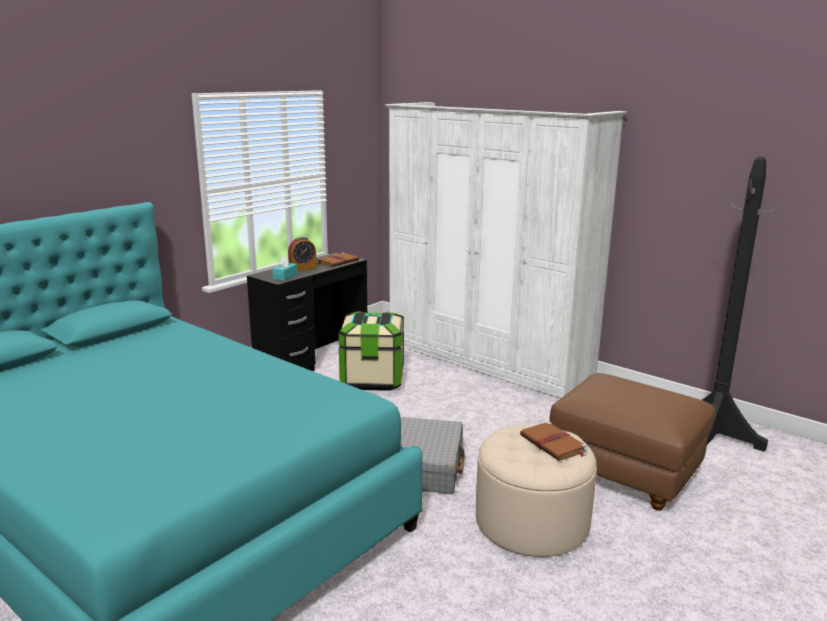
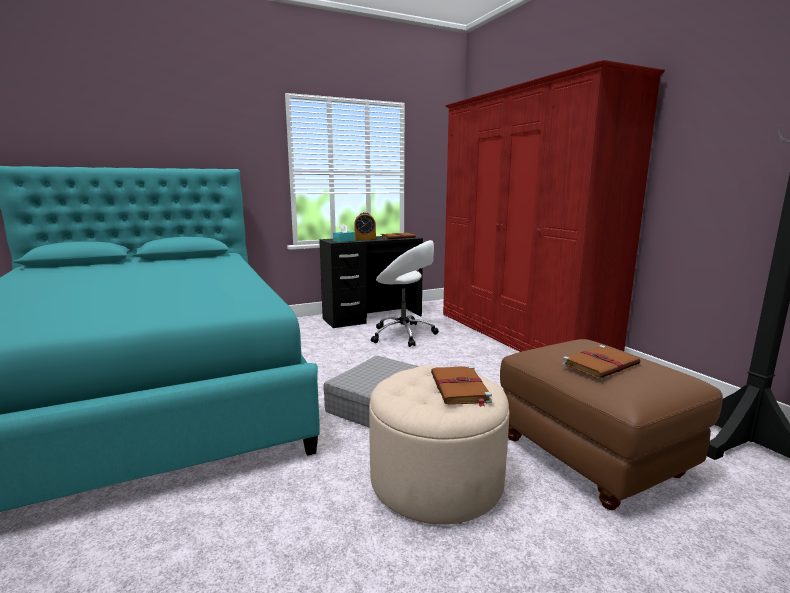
camera: 25 degrees right, 5 degrees down
storage box [338,311,404,391] -> white office chair [371,240,439,347]
white wardrobe [385,102,627,399] -> red wardrobe [443,60,665,352]
none -> brown book [562,345,641,378]

